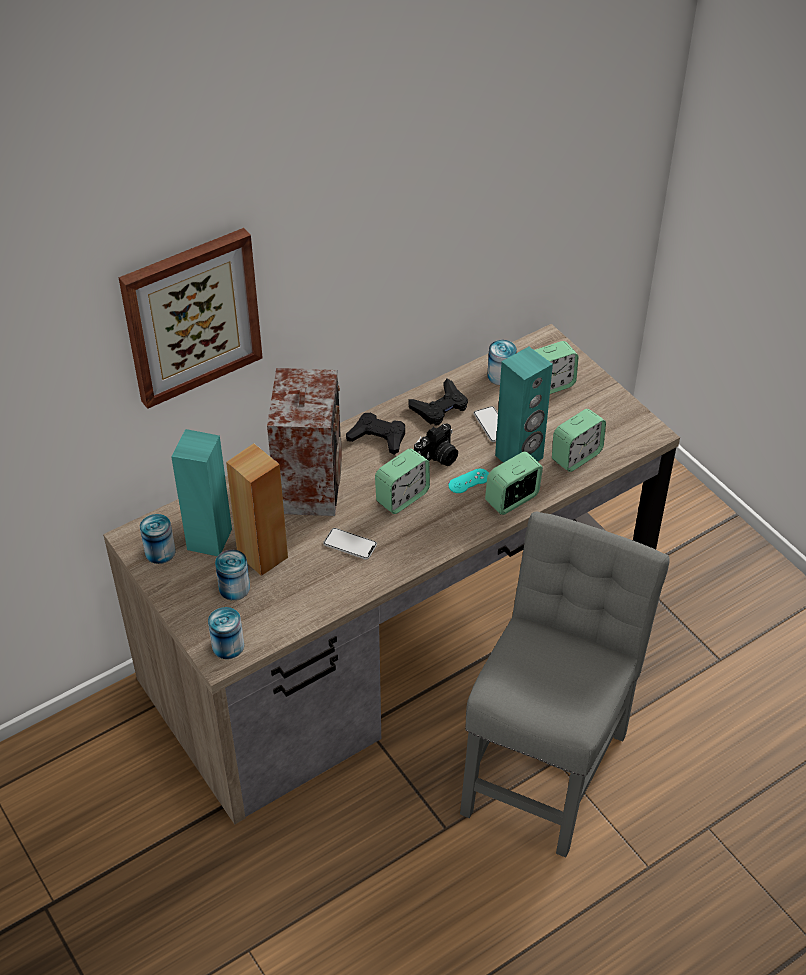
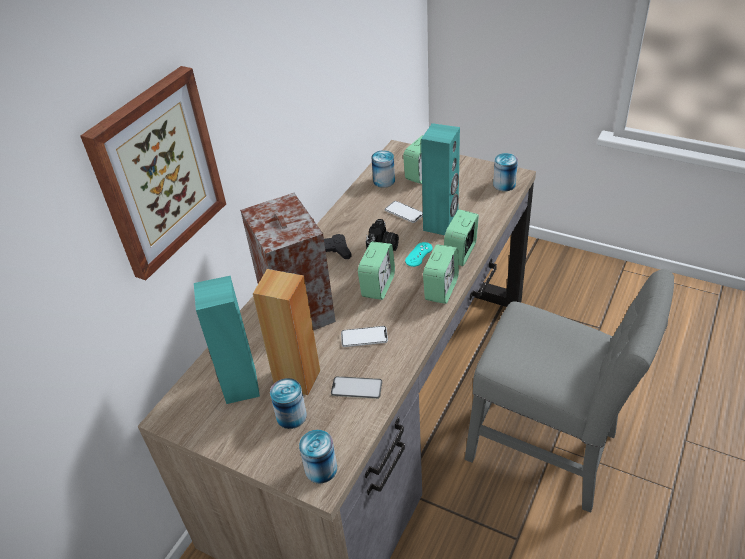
camera: 25 degrees left, 5 degrees down
can [140,514,176,564] -> can moved to [493,153,518,191]
black game controller [408,379,468,426] -> none
grey chair [460,512,670,858] -> grey chair turned 120 degrees clockwise [465,269,674,513]
alarm clock [552,409,606,472] -> alarm clock moved to [423,244,459,304]
none -> phone [331,376,382,399]

